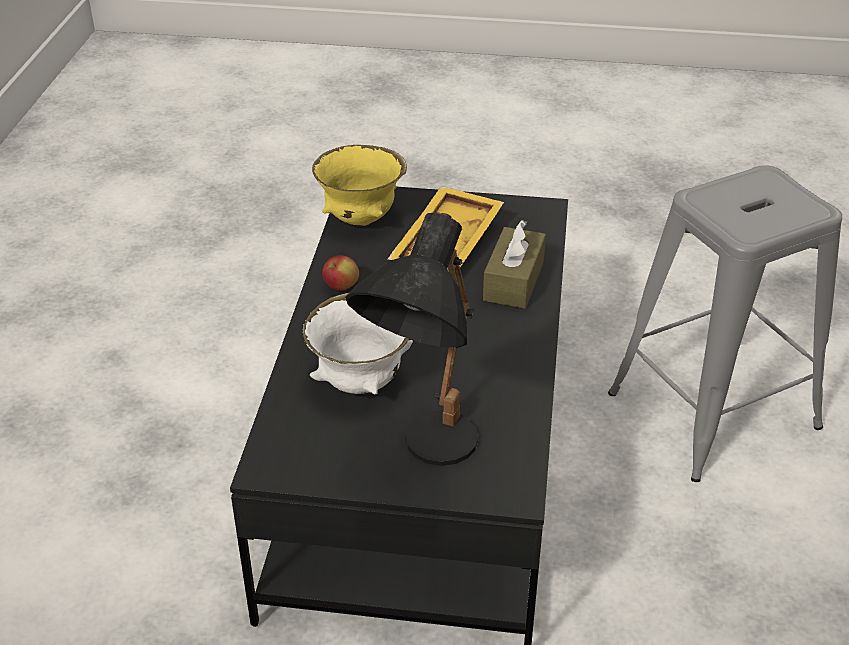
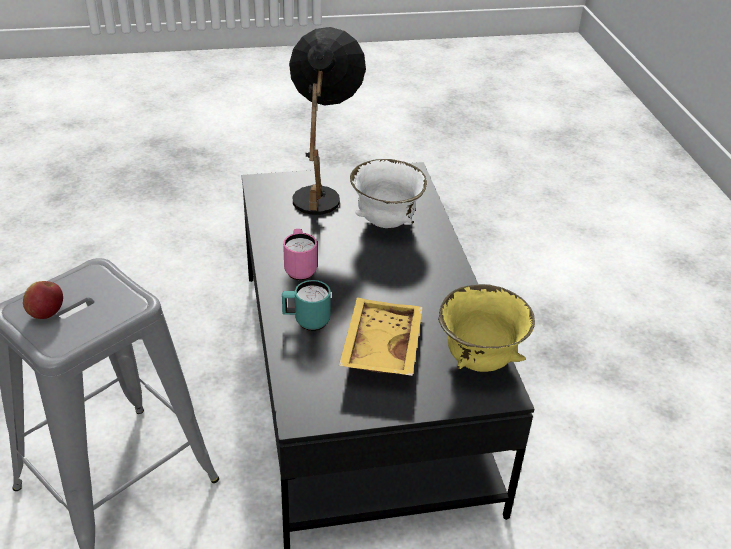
camera: 160 degrees right, 0 degrees up
apple [322,255,359,291] -> apple moved to [23,281,63,319]
brown tissue box [483,220,546,309] -> turquoise mug [282,280,331,331]
none -> pink mug [283,229,317,280]

